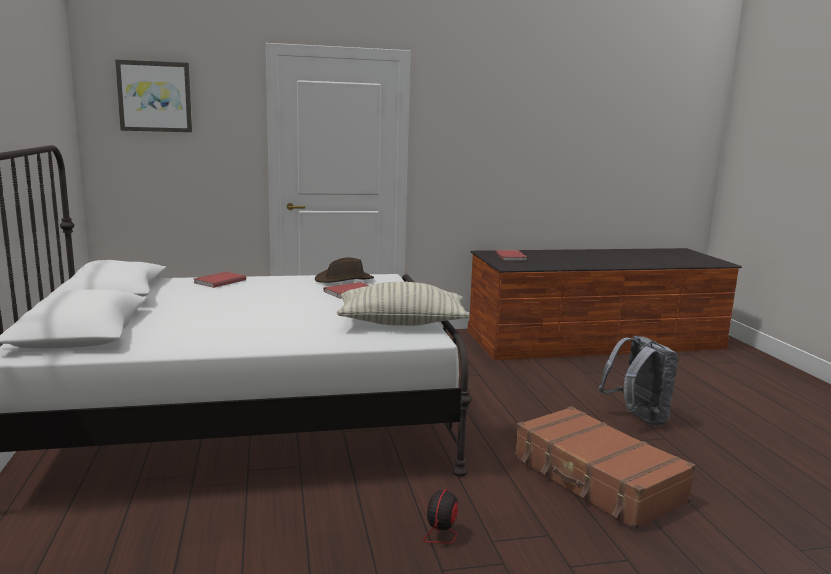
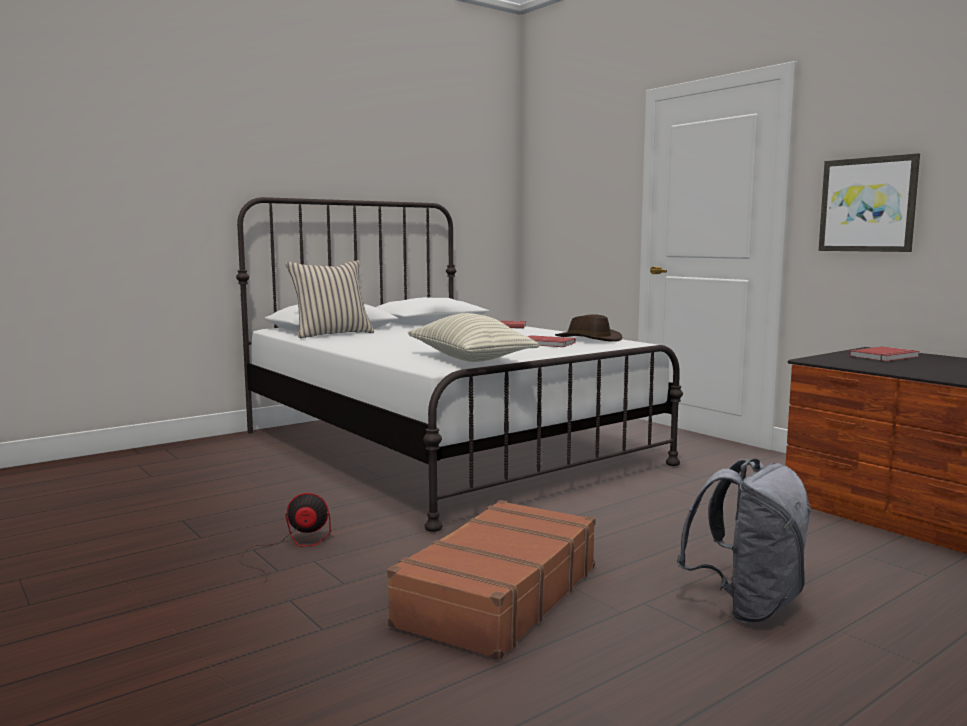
camera: 65 degrees right, 5 degrees down
picture [115,59,192,132] -> picture moved to [819,153,920,252]
none -> beige pillow [285,260,374,338]

